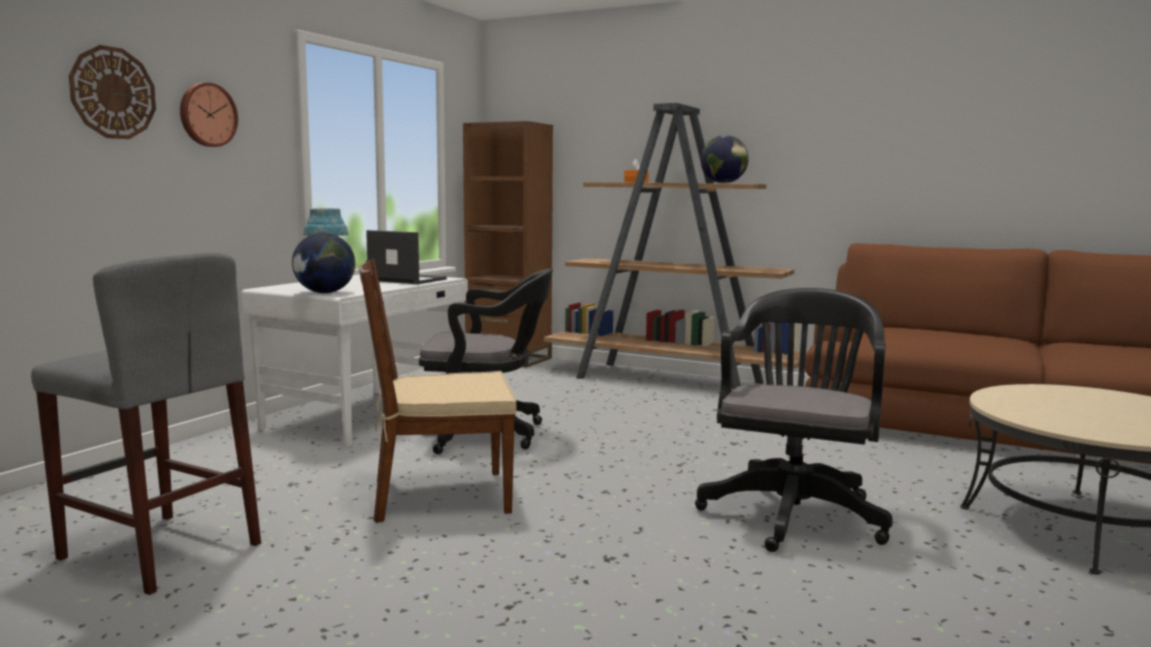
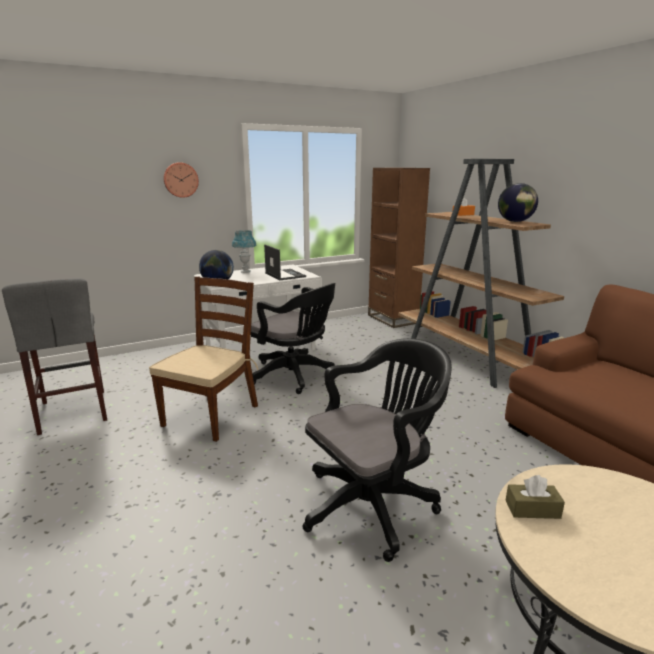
camera: 35 degrees right, 10 degrees up
wall clock [69,45,156,139] -> none
brown chair [359,259,517,523] -> brown chair turned 90 degrees clockwise [149,277,258,442]
none -> brown tissue box [506,475,565,519]

